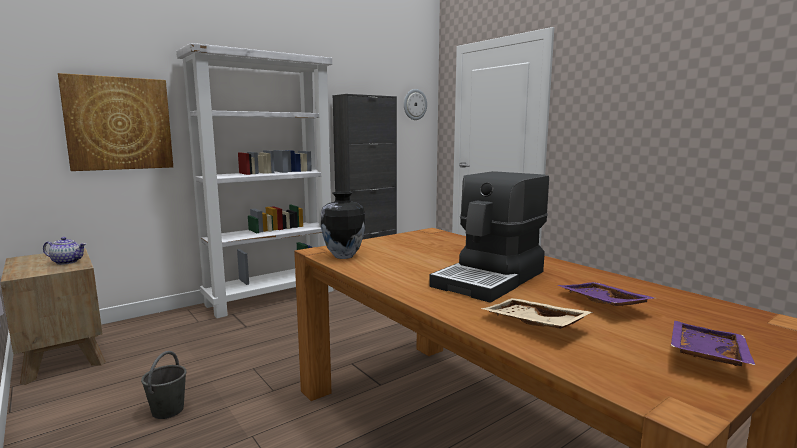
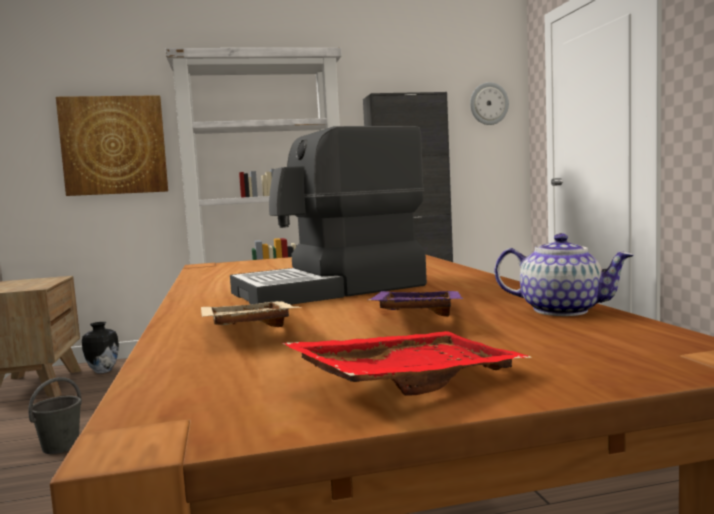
camera: 25 degrees right, 5 degrees down
teapot [43,237,86,265] -> teapot moved to [494,233,634,316]
vase [321,191,365,259] -> vase moved to [82,322,119,374]
purple tray [671,321,755,366] -> red tray [282,331,532,396]

